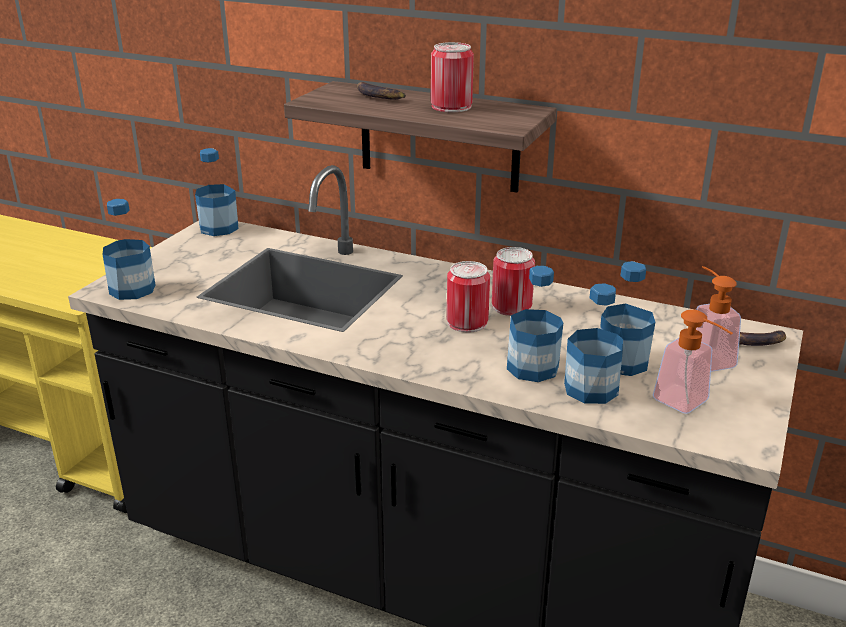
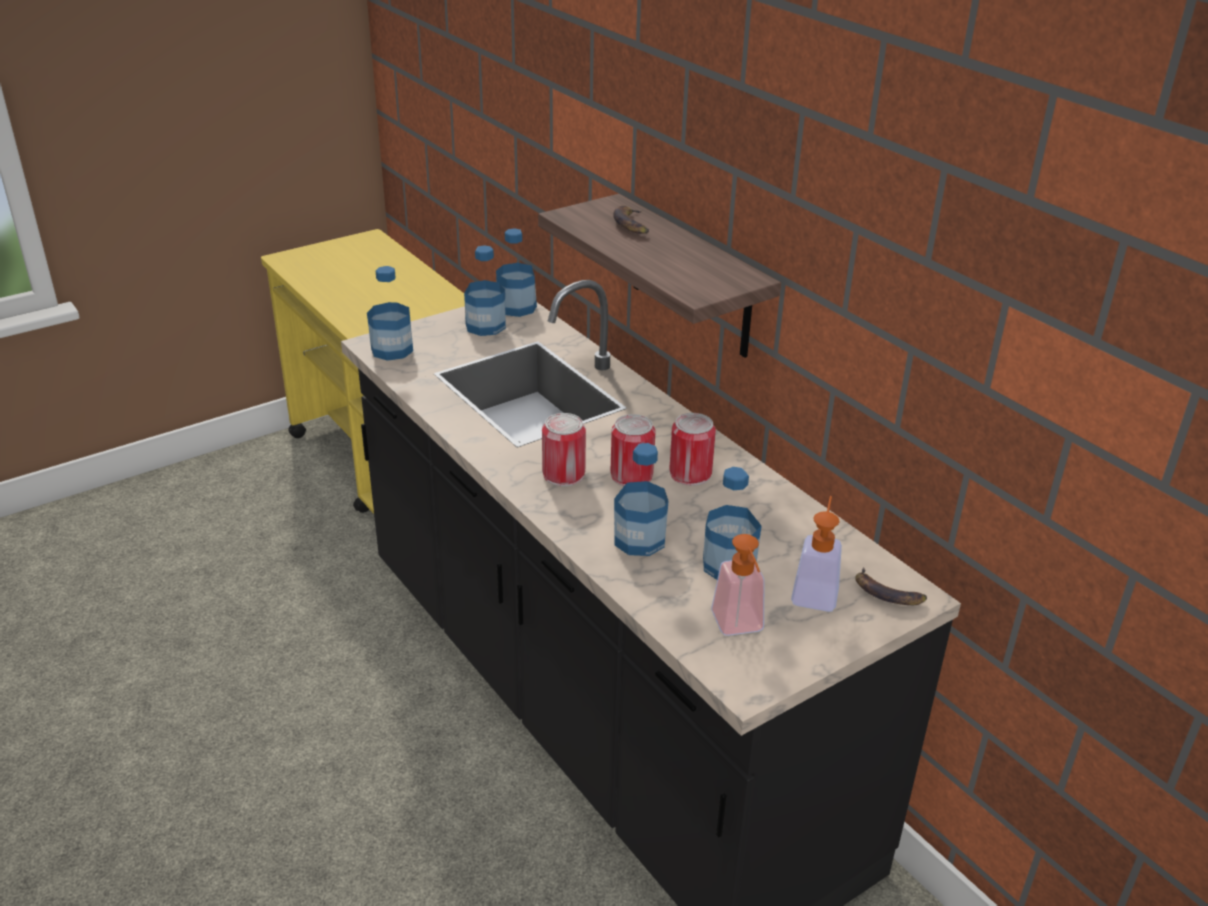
camera: 30 degrees right, 5 degrees up
can [431,42,474,112] -> can moved to [542,413,586,486]
bottle [564,283,623,404] -> bottle moved to [464,245,506,336]

